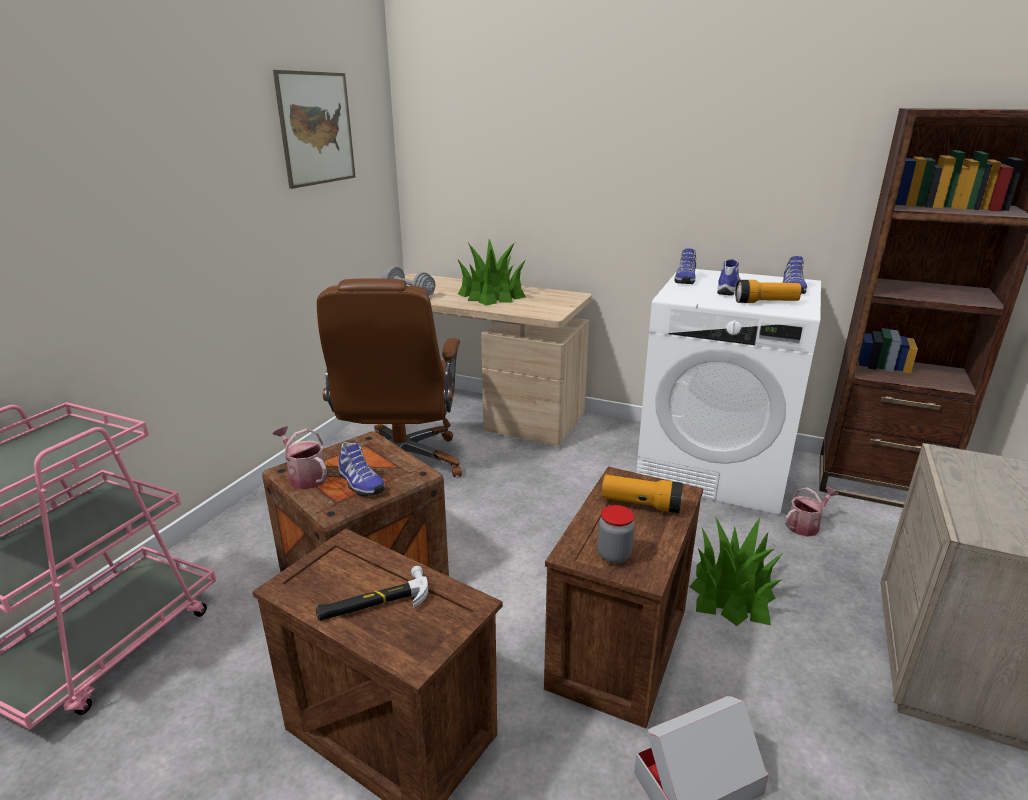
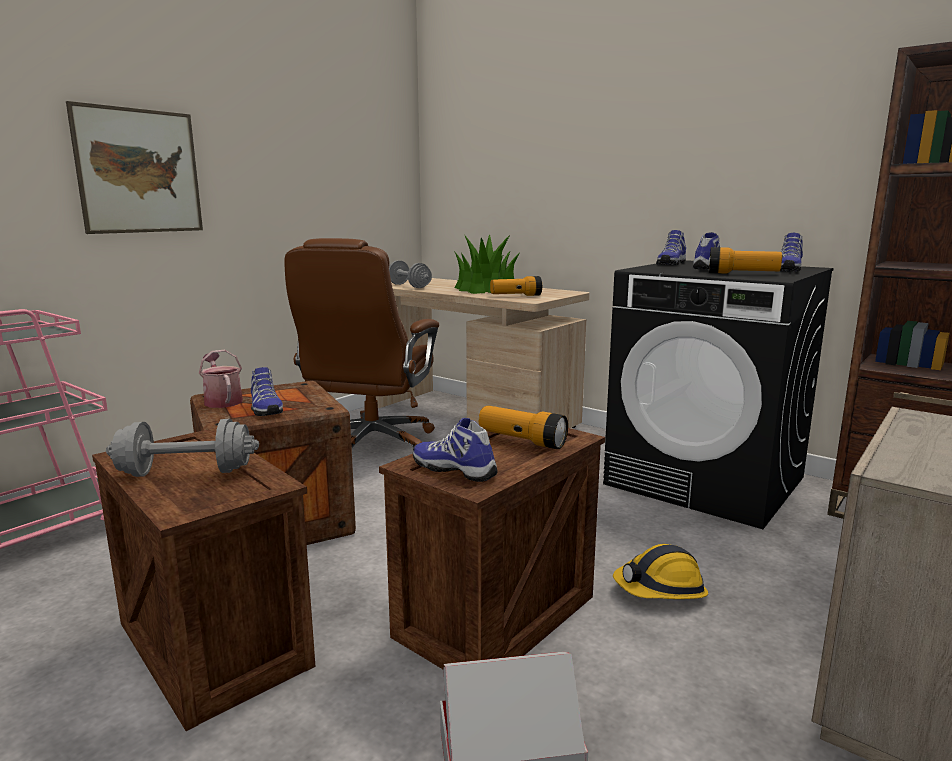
camera: 15 degrees right, 10 degrees down
picture [273,70,356,189] -> picture moved to [66,101,203,234]
hammer [316,566,428,621] -> grey dumbbell [106,418,259,477]
jar [597,505,635,563] -> shoe [413,418,498,482]
white washing machine [636,269,821,515] -> black washing machine [603,260,833,529]
potted plant [689,516,783,626] -> hard hat [613,544,708,599]
watering can [785,487,838,537] -> none
none -> flashlight [490,276,542,296]

